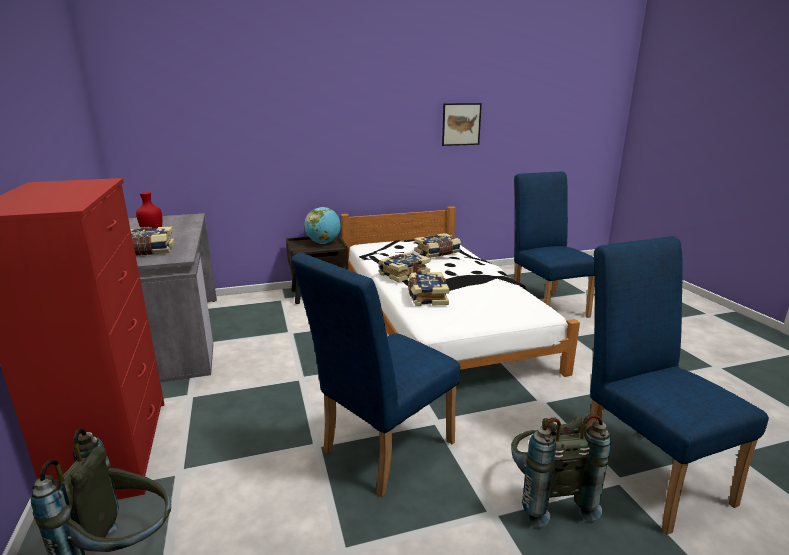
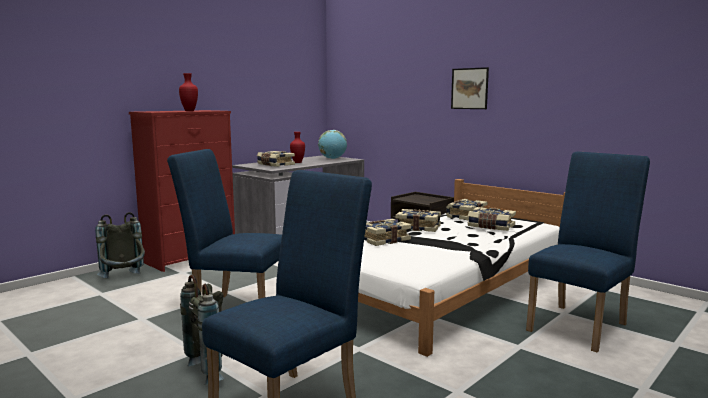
camera: 60 degrees right, 10 degrees down
globe [304,207,341,244] -> globe moved to [318,130,347,159]
picture [442,103,482,146] -> picture moved to [451,67,489,109]
none -> red vase [179,73,198,111]
none -> book [446,199,488,221]

